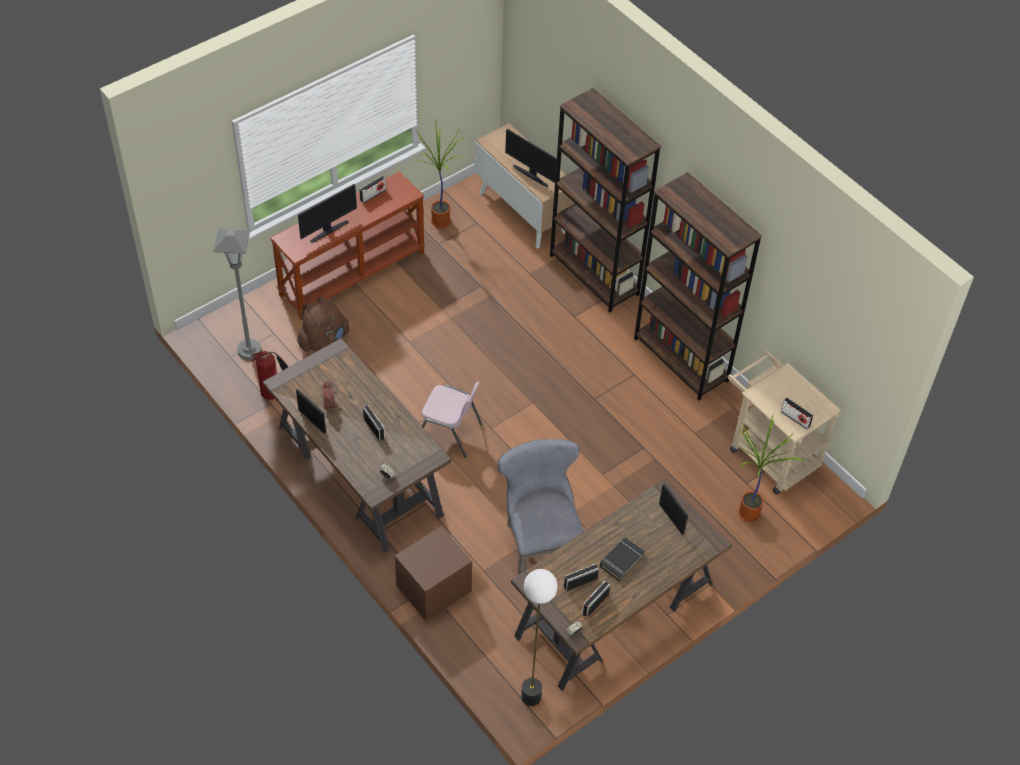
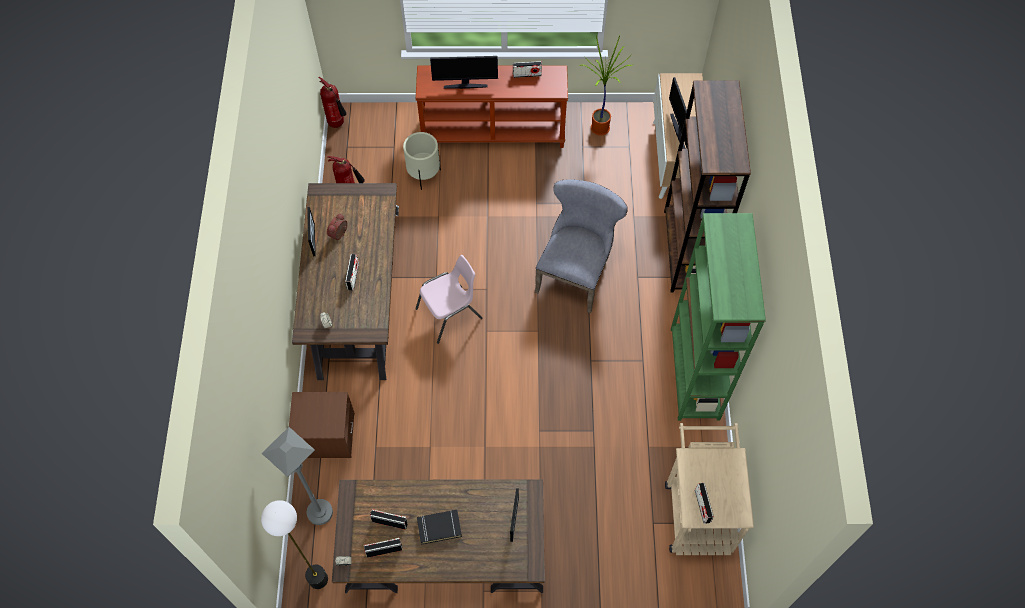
camera: 40 degrees right, 10 degrees up
grey floor lamp [213,228,261,360] -> grey floor lamp moved to [262,427,333,525]
brown backpack [297,297,349,351] -> beige planter [403,132,441,190]
pink chair [421,381,482,458] -> pink chair turned 90 degrees counterclockwise [416,255,483,344]
grey chair [497,439,584,575] -> grey chair moved to [535,179,628,313]
brown bookcase [634,172,762,401] -> green bookcase [671,213,766,421]
potted plant [738,415,806,522] -> none
none -> fire extinguisher [318,77,347,128]

